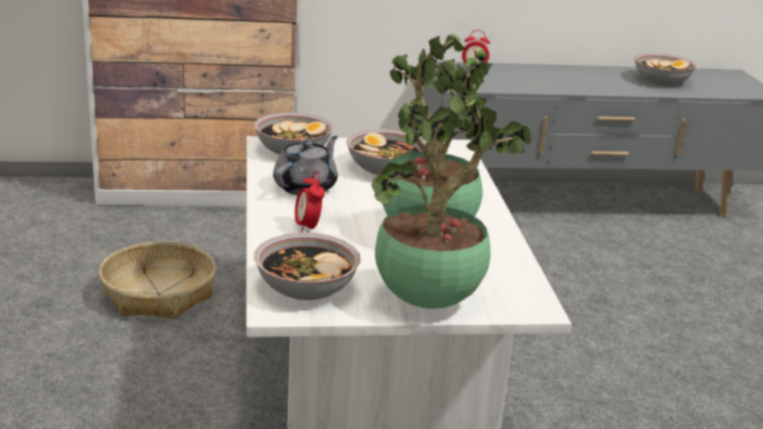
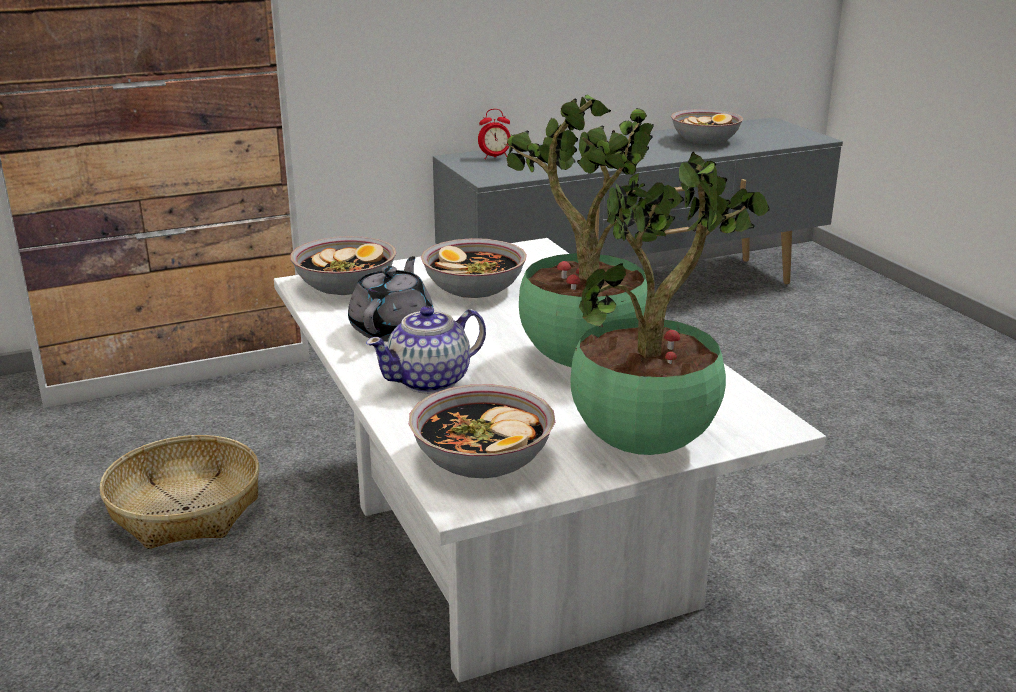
camera: 15 degrees left, 0 degrees up
alarm clock [295,172,325,233] -> teapot [366,306,486,394]

